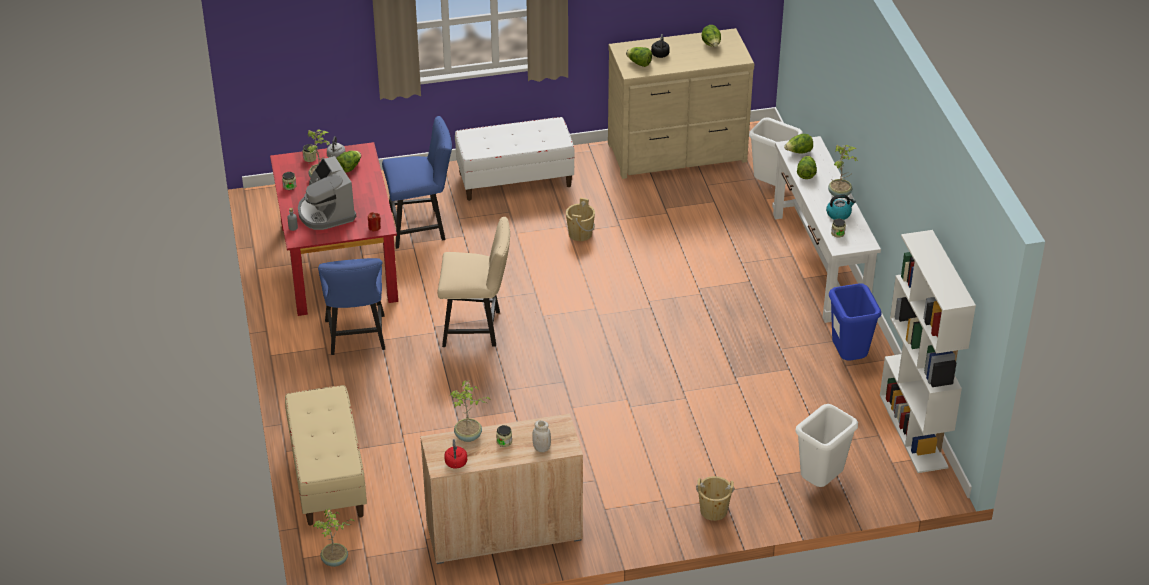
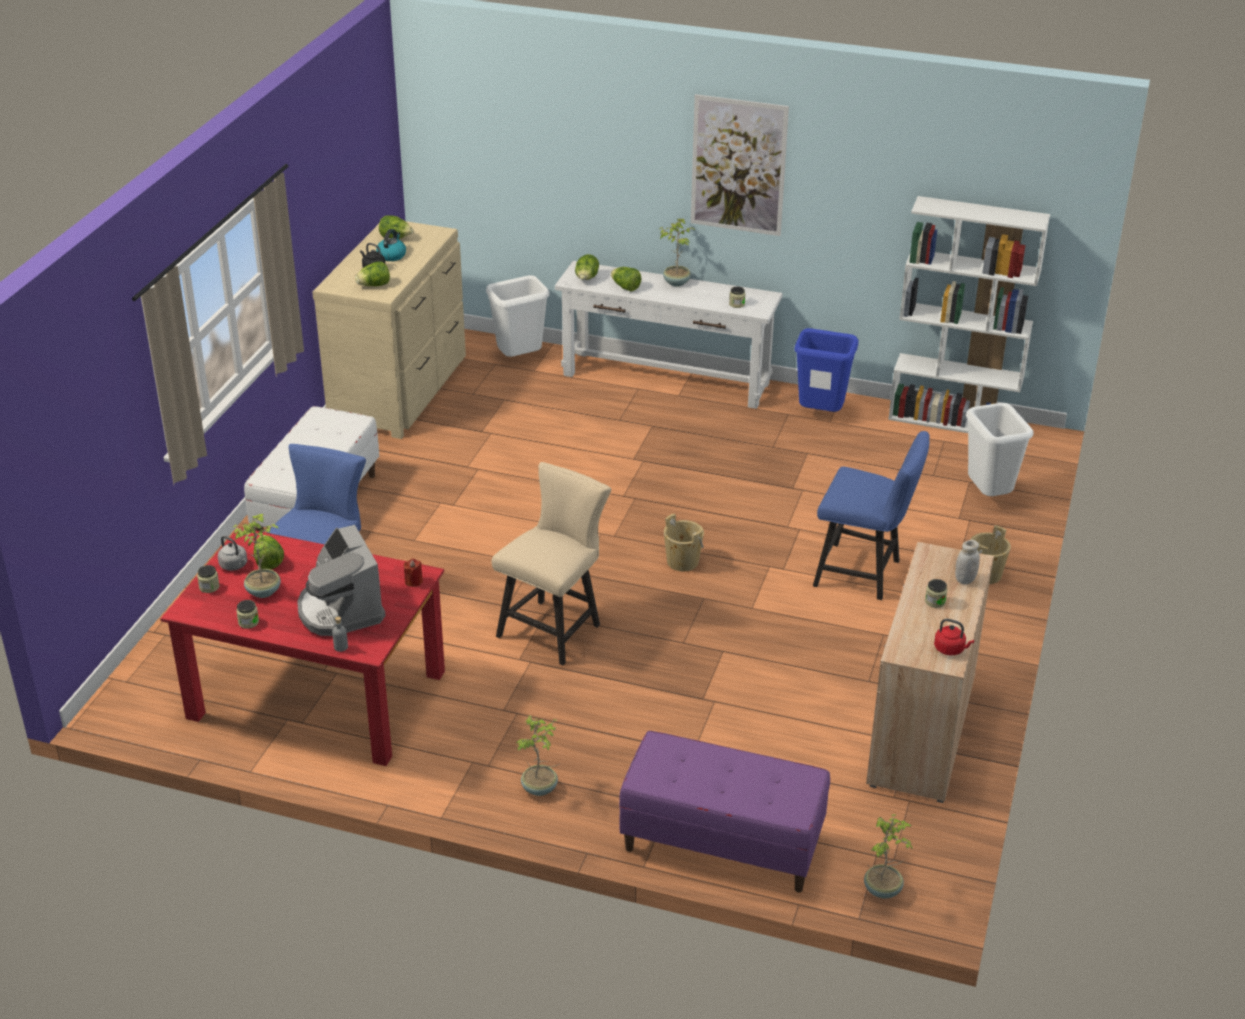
camera: 60 degrees left, 5 degrees down
beige bench [285,385,367,525] -> purple bench [619,731,830,892]
coffee machine [298,156,356,230] -> coffee machine turned 60 degrees clockwise [297,525,386,636]
blue chair [318,258,385,355] -> blue chair moved to [813,431,929,600]
potted plant [449,380,491,442] -> potted plant moved to [516,715,559,796]
beige bucket [566,198,595,241] -> beige bucket moved to [664,514,704,571]
kettle [826,194,856,220] -> kettle moved to [376,229,406,261]
none -> picture [691,94,789,236]

